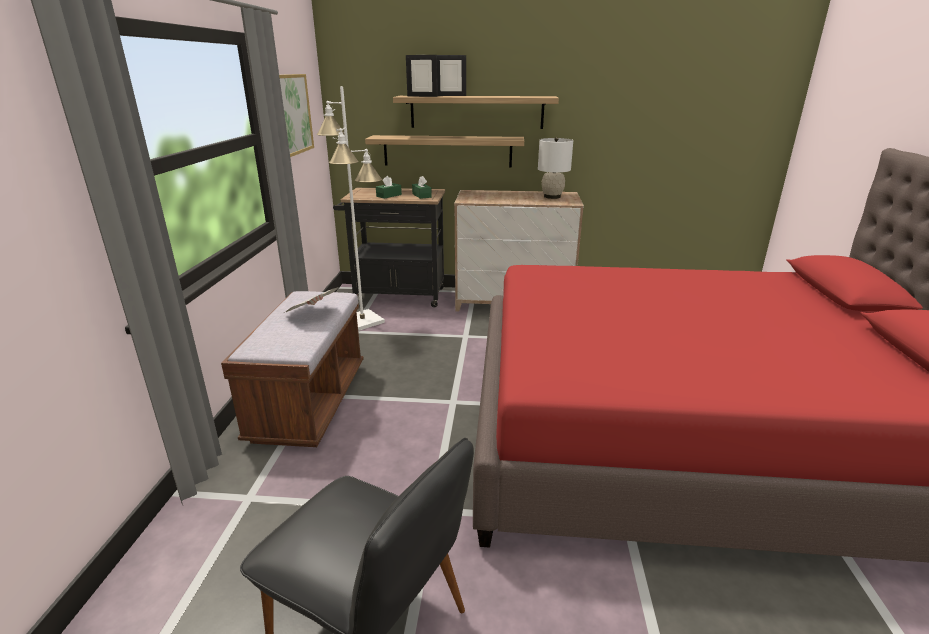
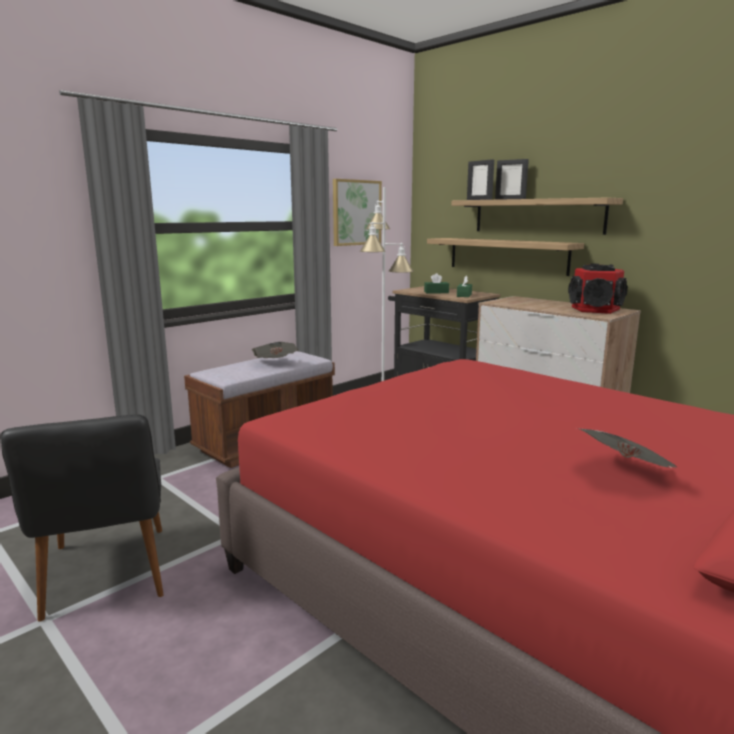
camera: 40 degrees right, 10 degrees down
white table lamp [538,137,573,199] -> speaker [568,264,628,314]
none -> newspaper [577,428,677,469]

